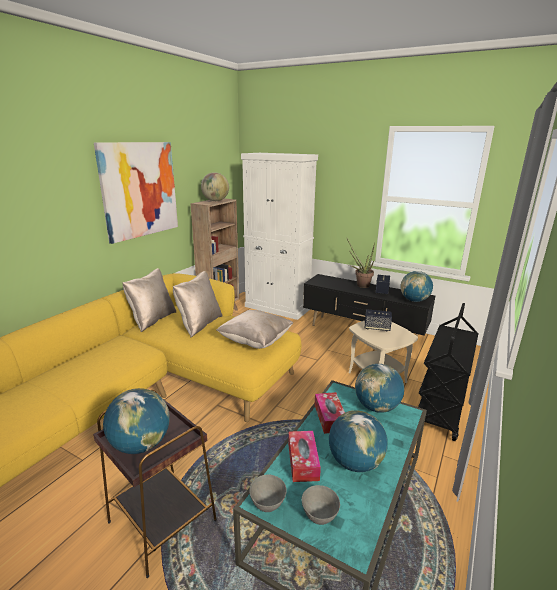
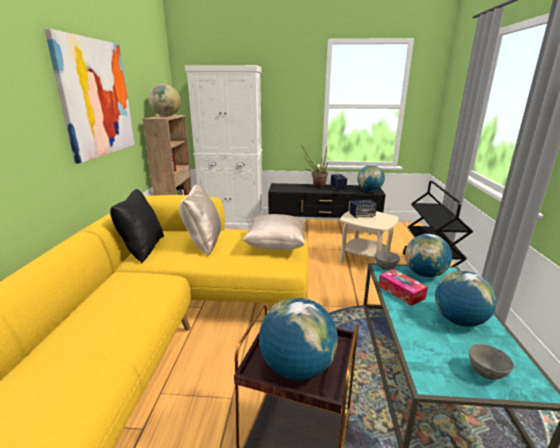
camera: 25 degrees left, 0 degrees up
beige pillow [122,268,176,332] -> black pillow [110,189,164,263]
grey bowl [249,474,287,512] -> grey bowl moved to [375,251,400,270]
tissue box [288,431,321,482] -> none

